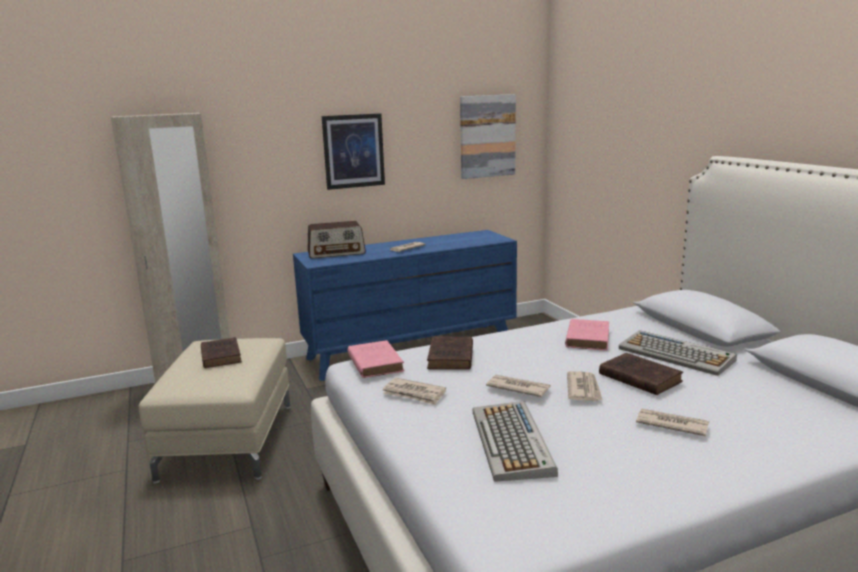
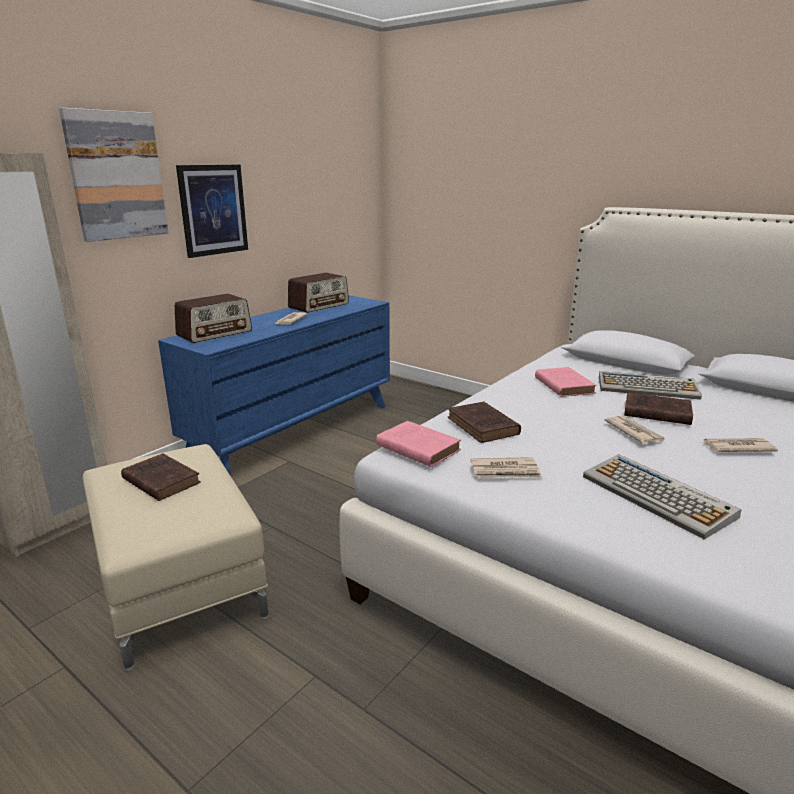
camera: 30 degrees left, 5 degrees up
picture [460,94,516,179] -> picture moved to [59,108,169,242]
newspaper [486,375,551,397] -> none
none -> radio [288,273,349,313]

